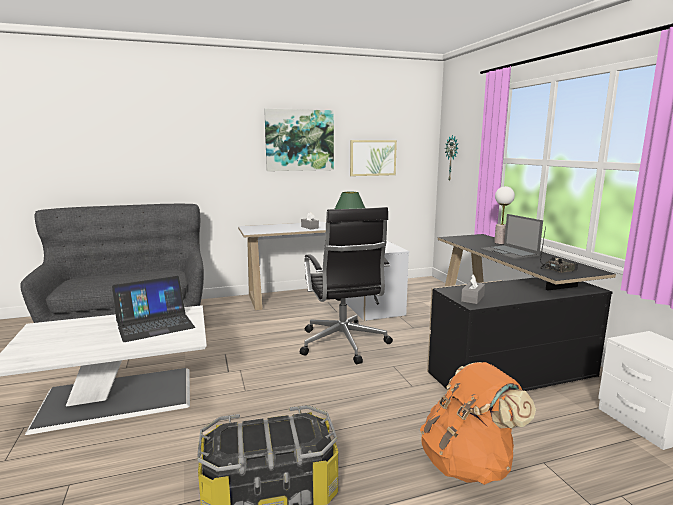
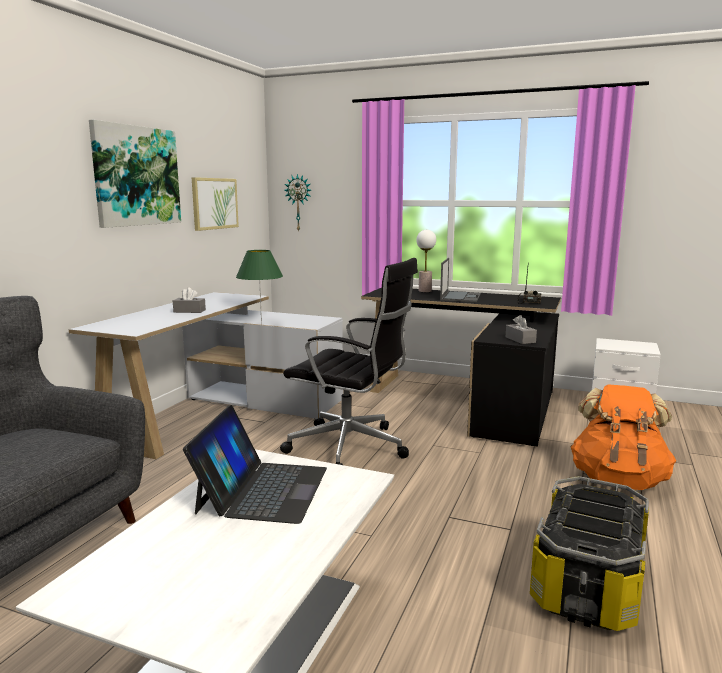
camera: 50 degrees left, 0 degrees up
laptop [480,214,543,259] -> laptop turned 90 degrees counterclockwise [440,258,481,302]

